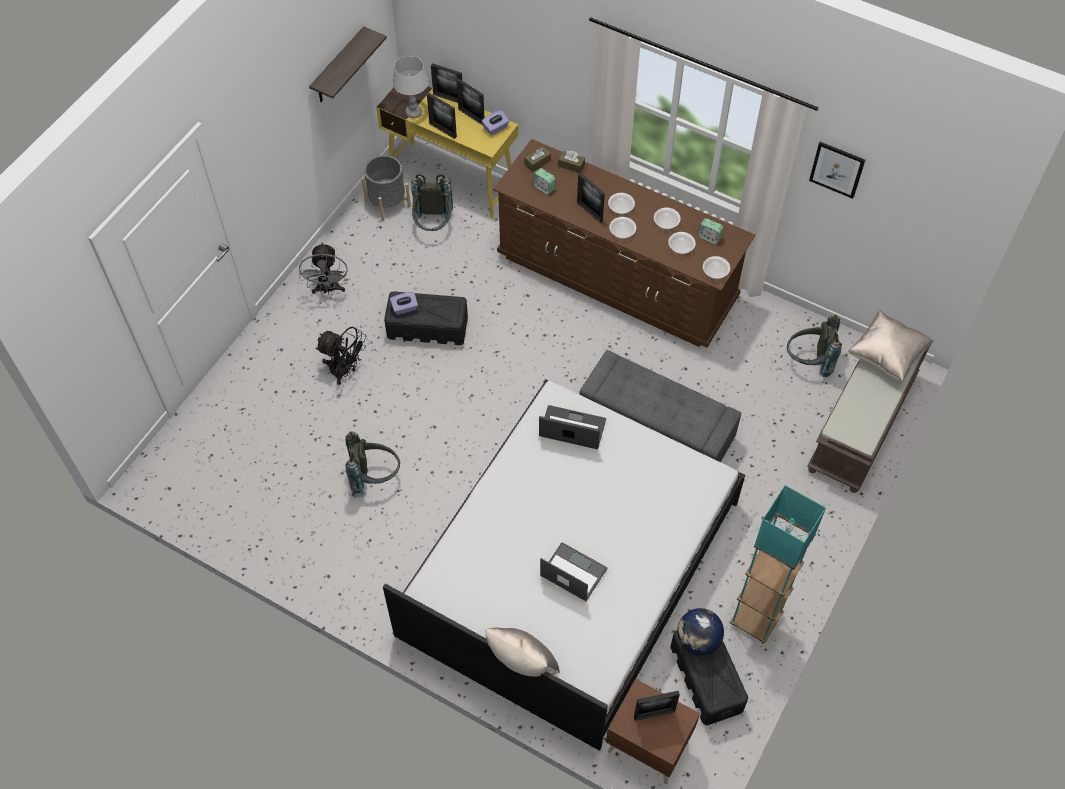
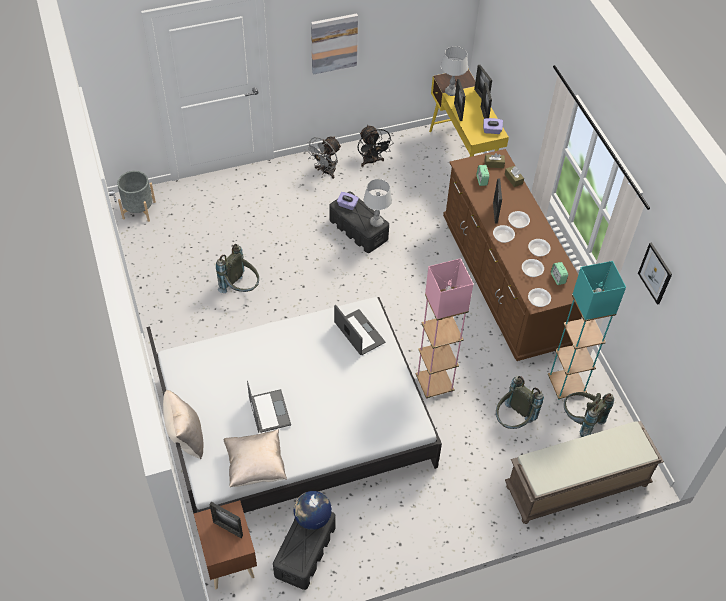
camera: 40 degrees right, 5 degrees down
shelf [309,26,387,102] -> none
black fan [316,327,366,385] -> black fan moved to [358,125,393,167]
grey planter [361,155,411,221] -> grey planter moved to [117,171,156,222]
grey backpack [411,174,453,231] -> grey backpack moved to [496,376,544,429]
grey ottoman [579,350,741,462] -> pink floor lamp [416,258,473,399]
turquoise floor lamp [729,485,826,644] -> turquoise floor lamp moved to [548,261,626,400]
beige pillow [848,310,934,382] -> beige pillow moved to [224,429,287,487]
none -> picture [311,14,358,75]
none -> grey table lamp [364,179,392,227]

